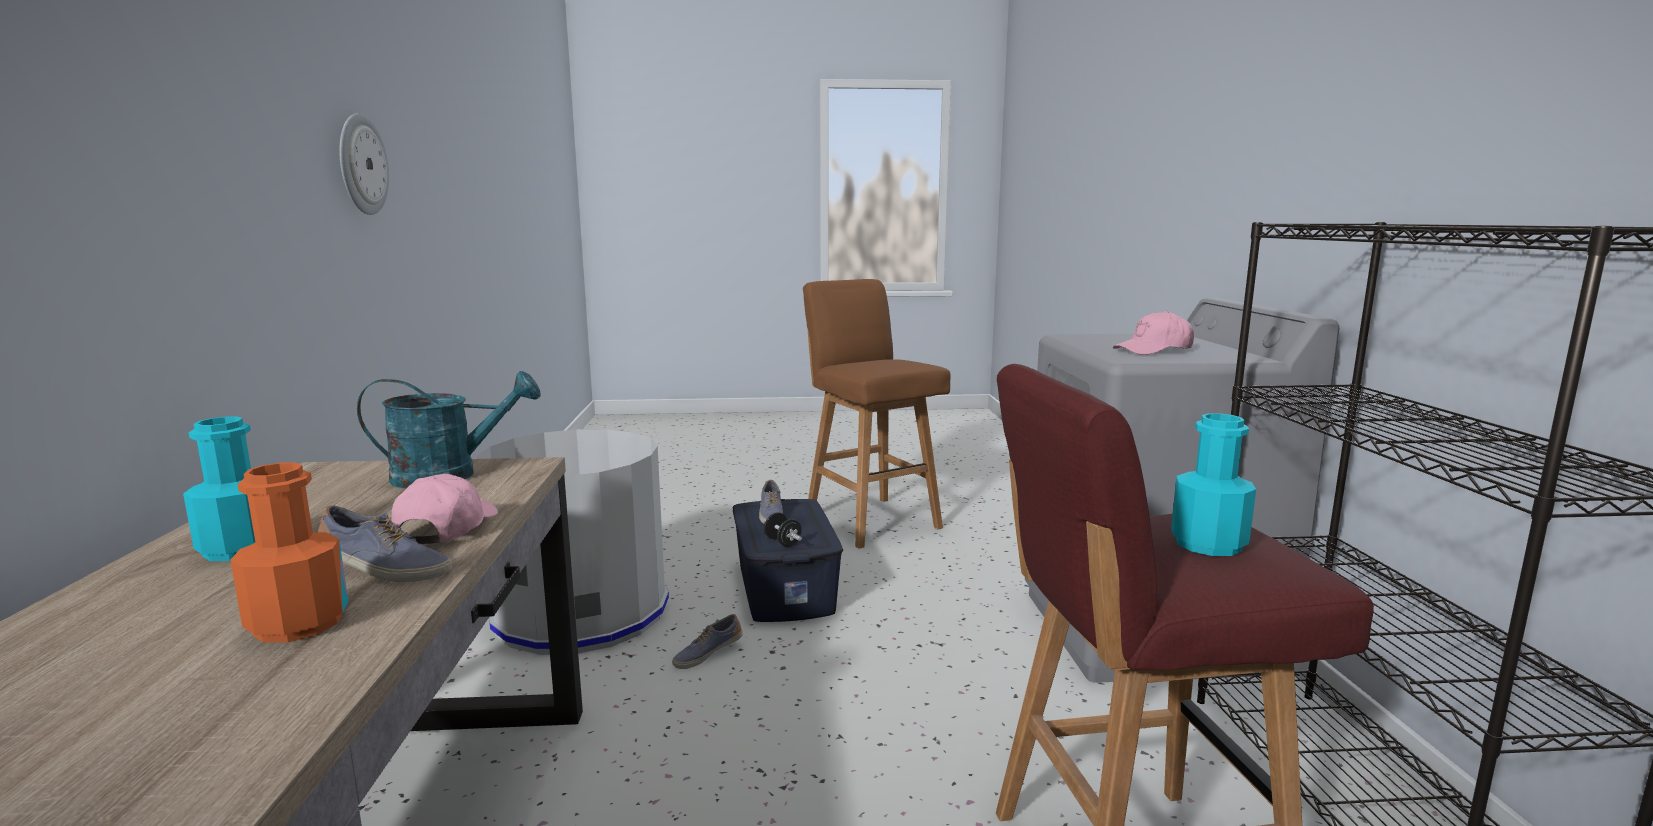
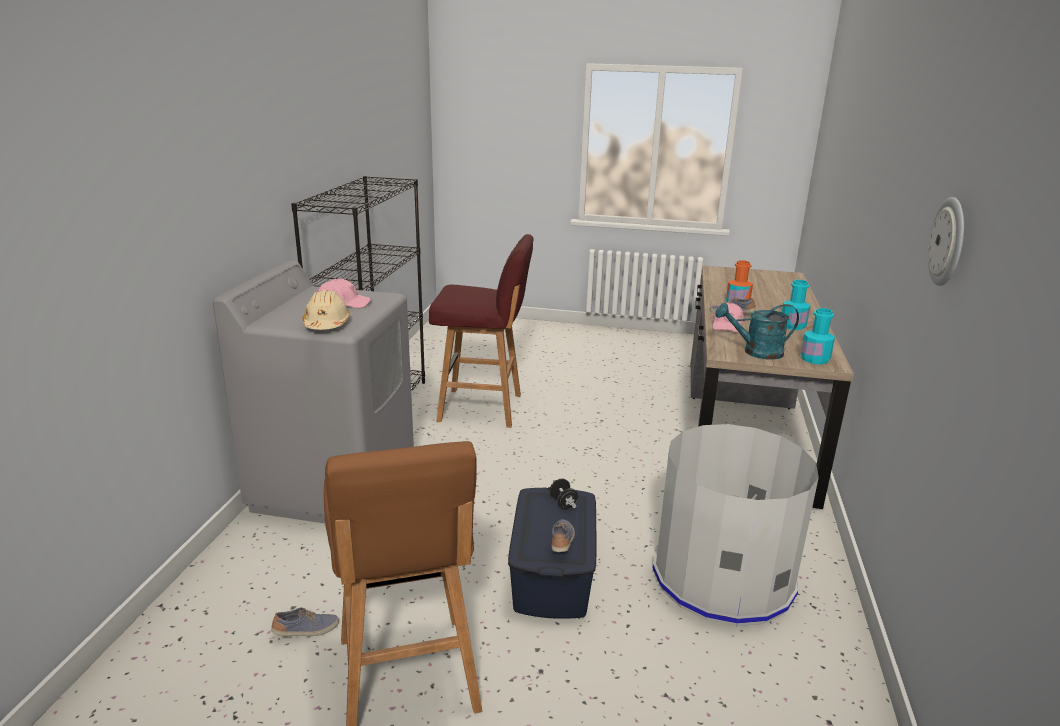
camera: 165 degrees left, 10 degrees up
shoe [672,614,743,669] -> shoe moved to [271,607,339,636]
turquoise bottle [1171,413,1256,556] -> turquoise bottle moved to [800,308,835,365]
none -> beige hard hat [302,290,350,330]

